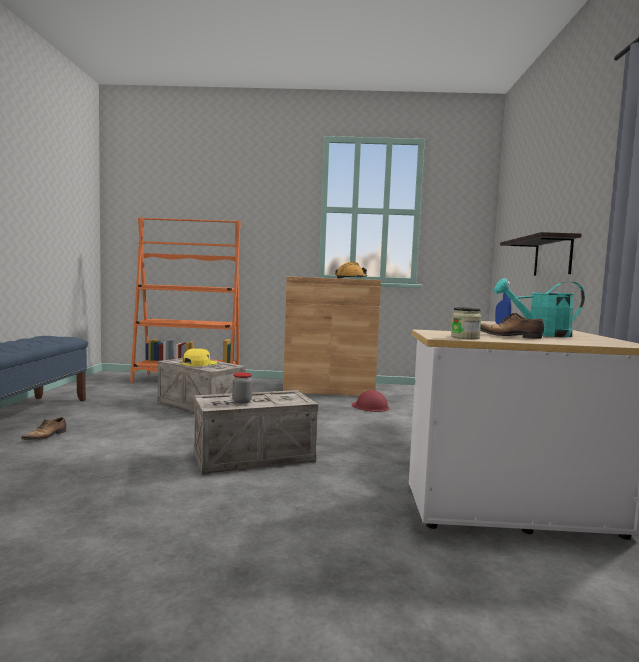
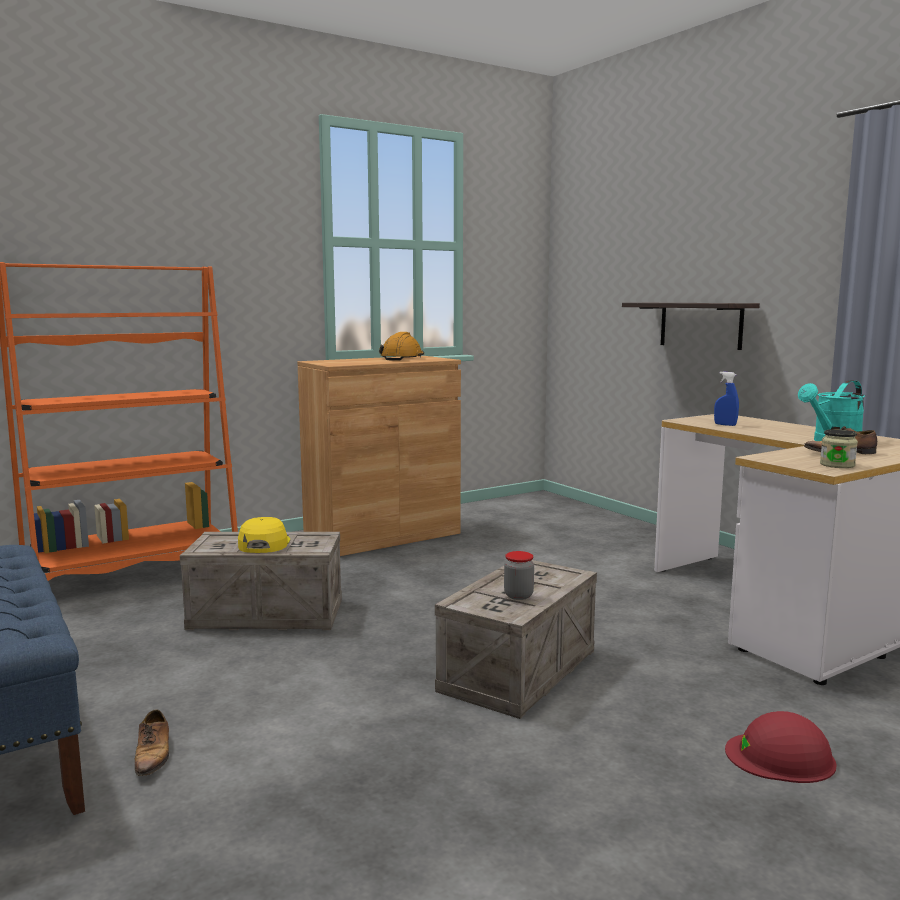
camera: 35 degrees left, 5 degrees up
red hard hat [351,390,389,412] -> red hard hat moved to [725,711,837,783]

